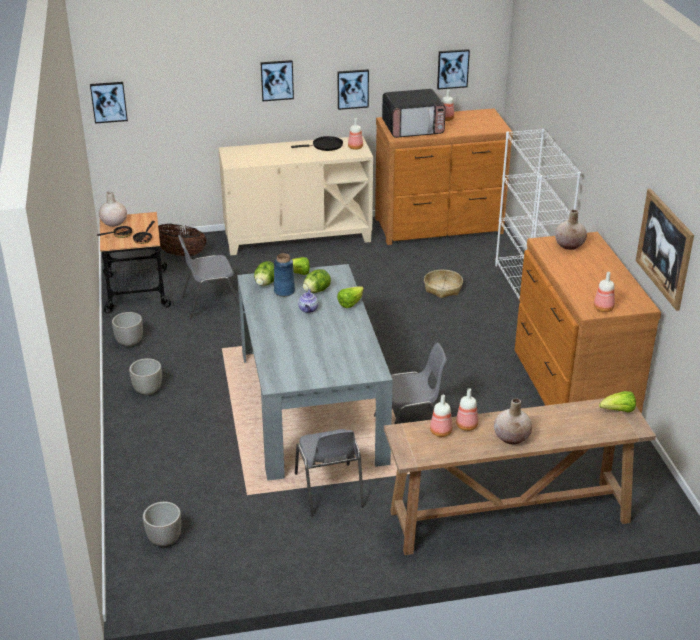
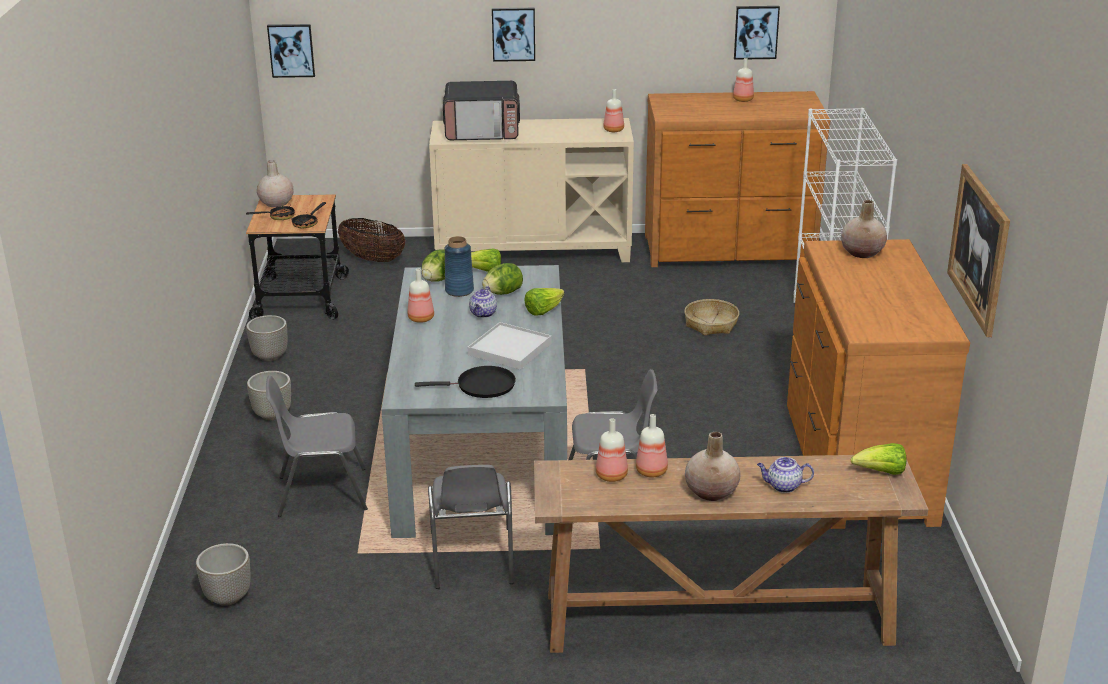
camera: 10 degrees right, 5 degrees down
grey chair [178,235,240,319] -> grey chair moved to [266,375,368,517]
black frying pan [291,136,343,151] -> black frying pan moved to [415,366,516,398]
picture [338,69,369,110] -> none
microwave [382,89,446,138] -> microwave moved to [443,81,520,140]
bottle [594,272,615,312] -> bottle moved to [408,268,434,323]
none -> white tray [468,322,552,370]
none -> teapot [757,457,814,493]

